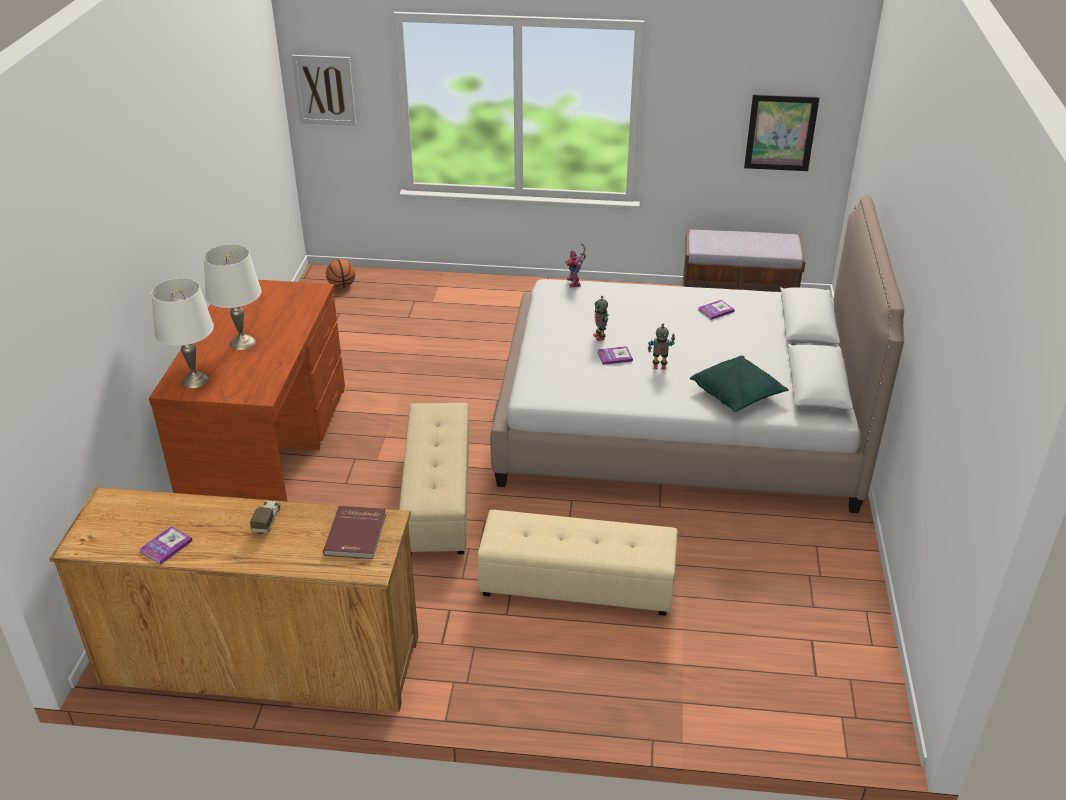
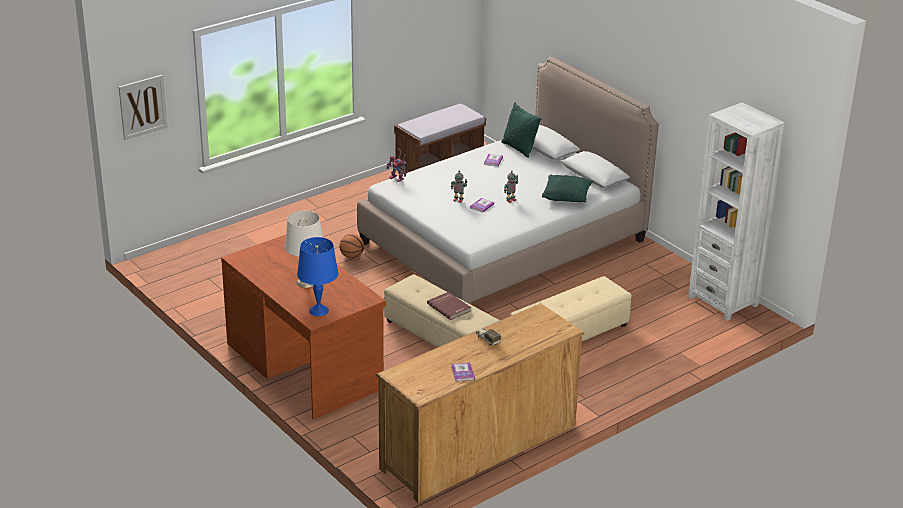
camera: 45 degrees left, 5 degrees down
white table lamp [151,278,214,388] -> blue table lamp [297,237,338,316]
red book [323,506,386,559] -> red book moved to [427,292,471,320]
basketball [326,259,355,289] -> basketball moved to [339,234,364,258]
picture [744,94,819,171] -> none
none -> green pillow [501,102,542,158]
none -> white bookcase [688,102,785,321]

